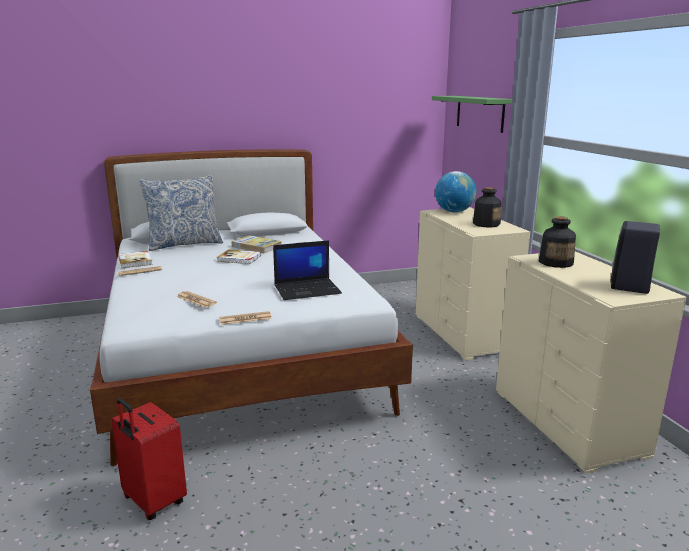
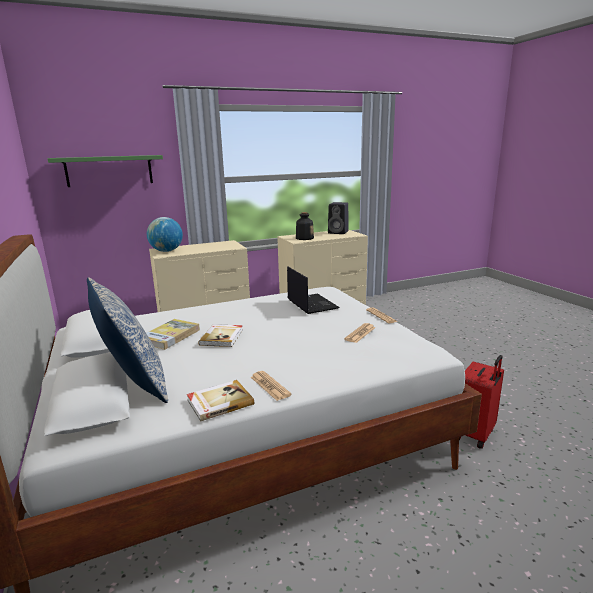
camera: 95 degrees left, 0 degrees up
bottle [473,187,501,228] -> none

